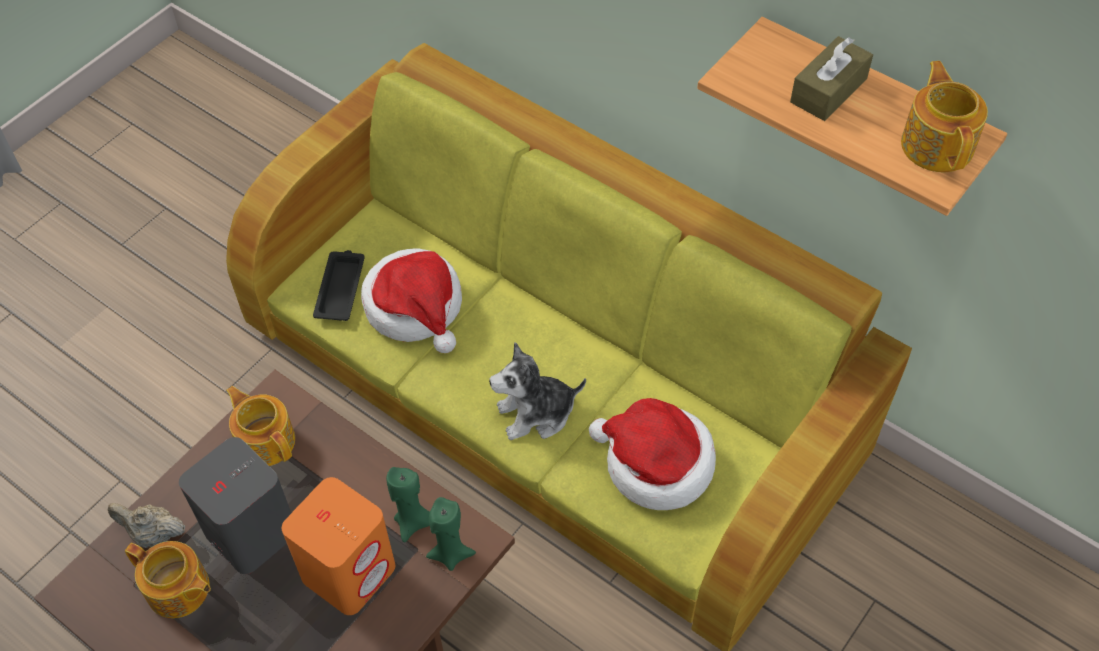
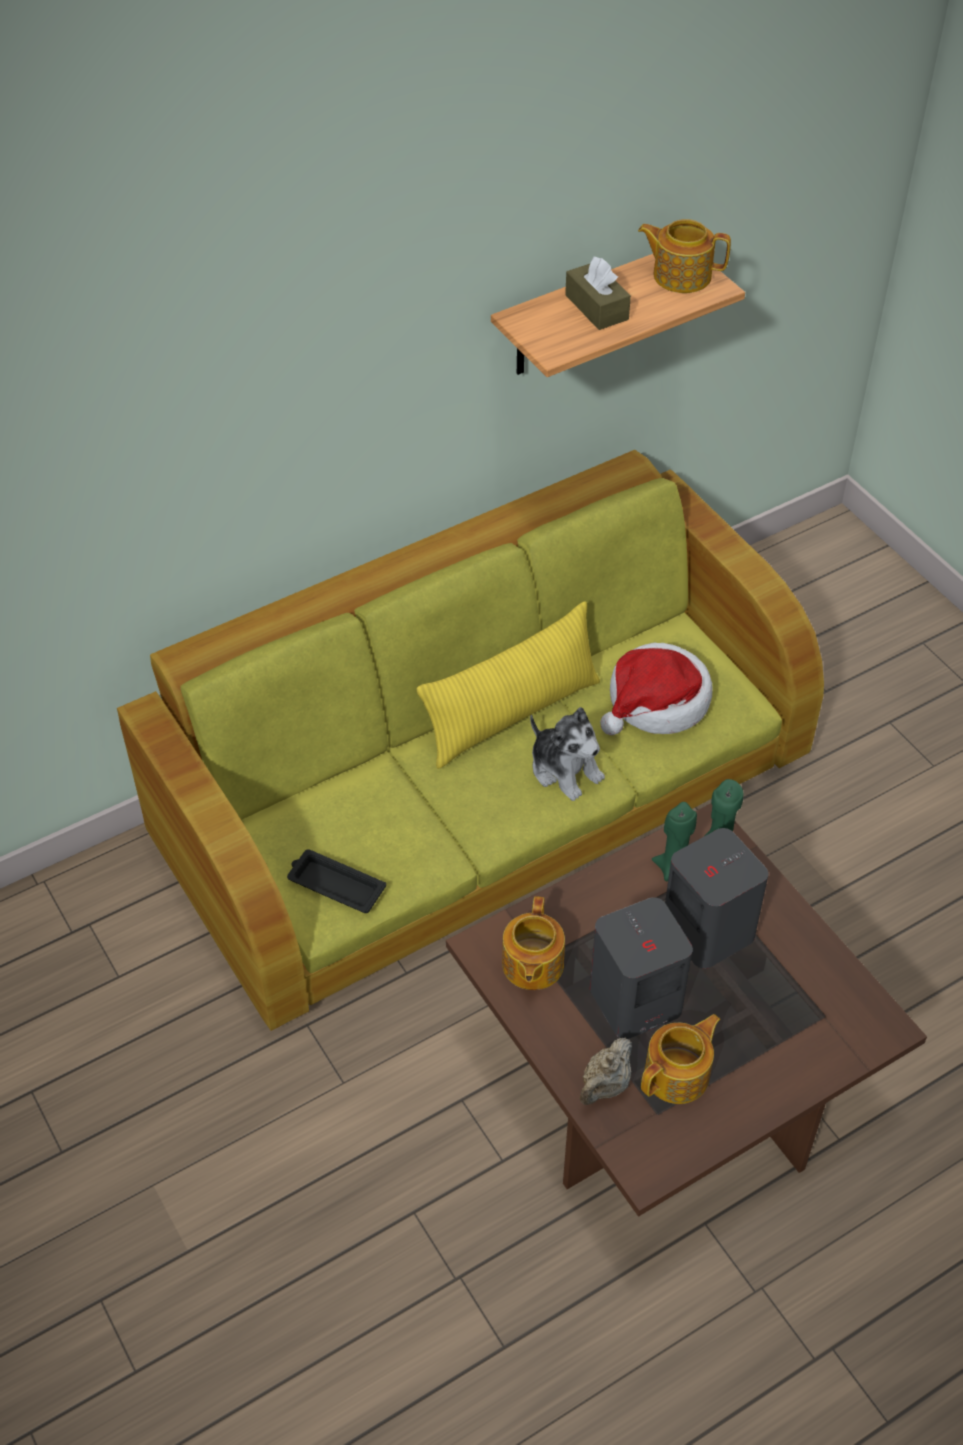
camera: 70 degrees left, 5 degrees down
teapot [226,386,295,466] -> teapot turned 60 degrees counterclockwise [502,896,565,990]
orange speaker [282,477,395,615] -> grey speaker [665,828,768,969]
hat [361,248,462,353] -> none
plush toy [489,342,586,440] -> plush toy turned 45 degrees counterclockwise [530,707,605,801]
none -> yellow pillow [417,601,600,769]

